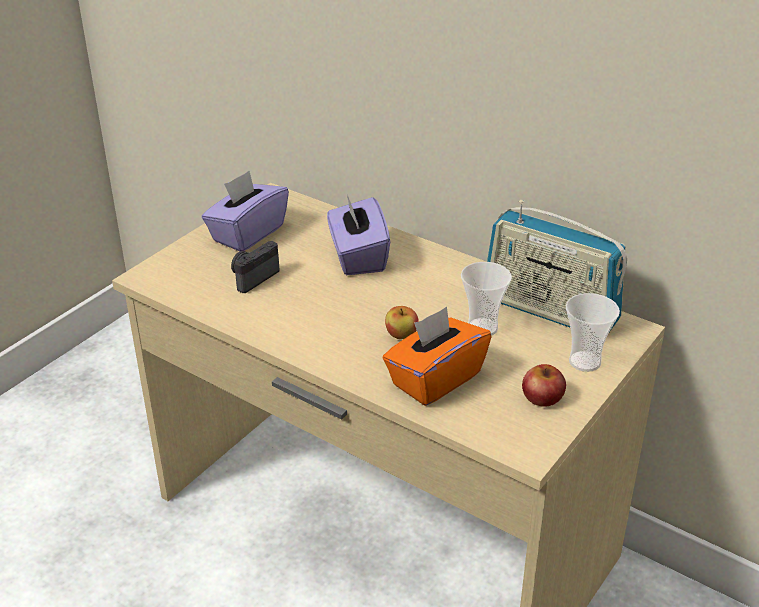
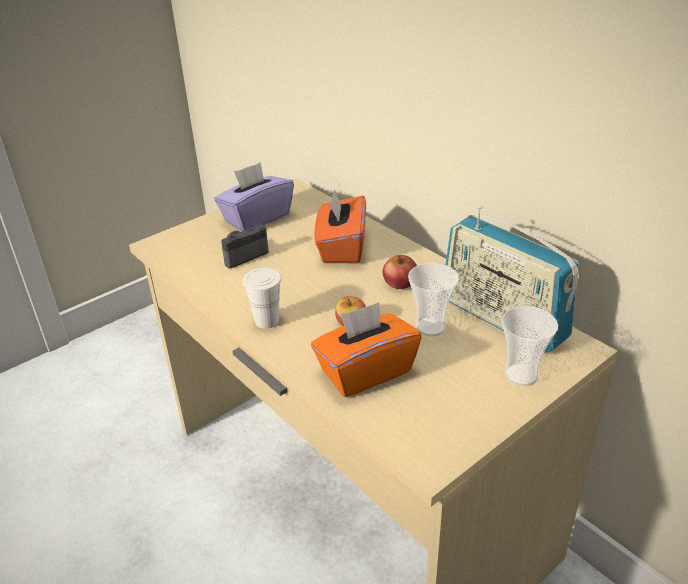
camera: 15 degrees right, 0 degrees up
purple tissue box [327,195,390,275] -> orange tissue box [314,189,366,263]
apple [522,364,566,407] -> apple moved to [383,255,417,289]
none -> white cup [243,268,282,329]

